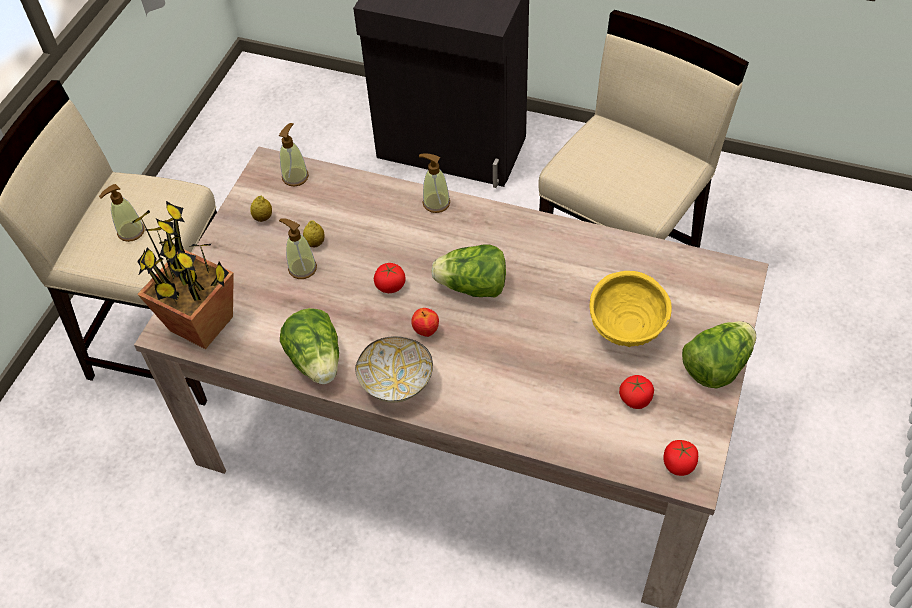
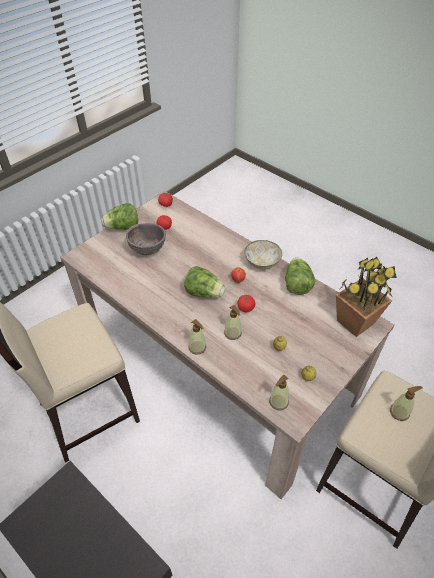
camera: 160 degrees left, 5 degrees down
soap dispenser [279,218,317,279] -> soap dispenser moved to [224,305,242,340]
yellow bowl [590,271,672,347] -> brown bowl [126,223,166,255]

